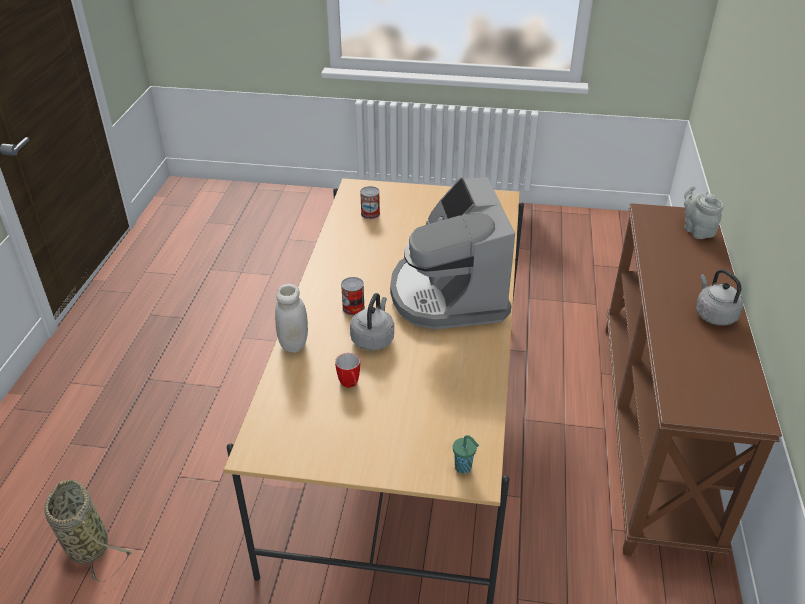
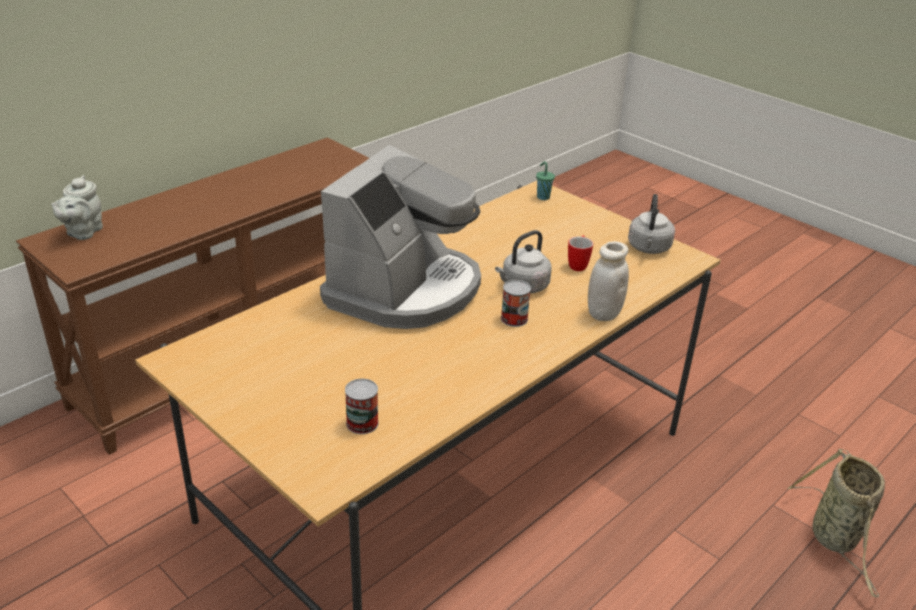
camera: 145 degrees left, 5 degrees down
grey kettle [696,269,743,325] -> grey kettle moved to [628,194,675,254]

